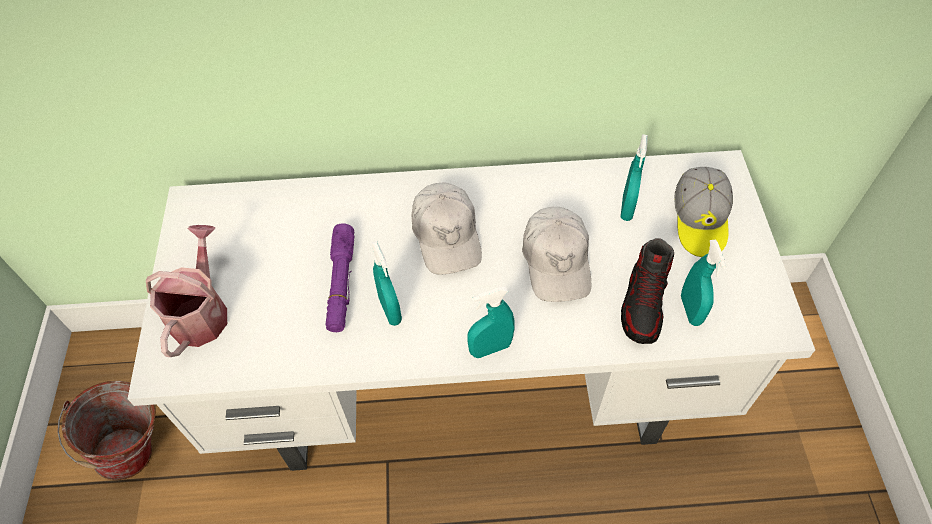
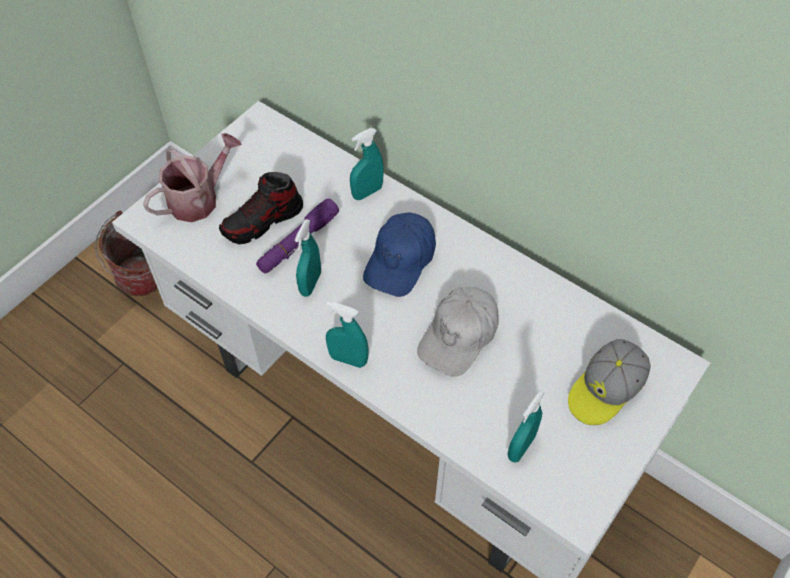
camera: 40 degrees right, 0 degrees up
white cap [412,182,482,275] -> blue cap [363,213,436,297]
turquoise spray bottle [620,134,648,221] -> turquoise spray bottle moved to [350,128,384,200]
shoe [621,238,674,344] -> shoe moved to [219,172,303,244]

